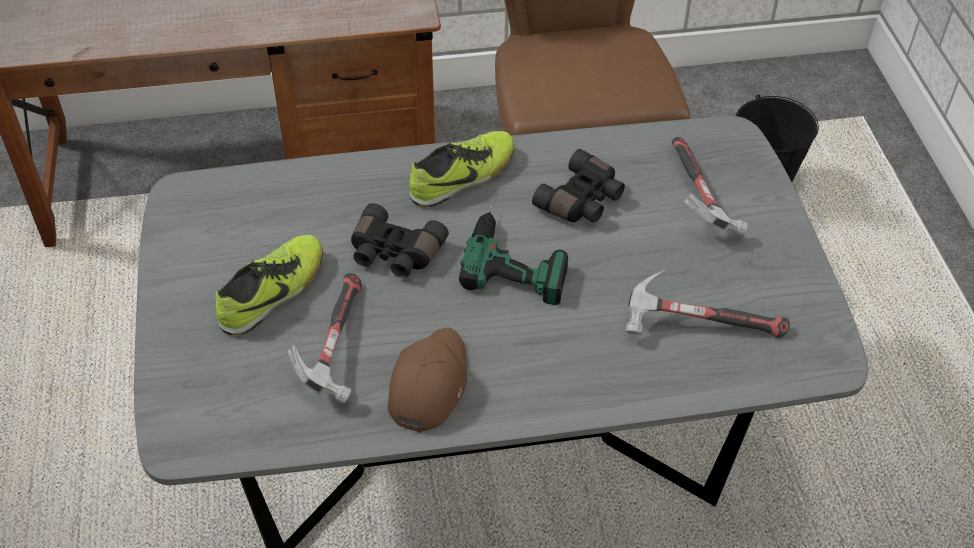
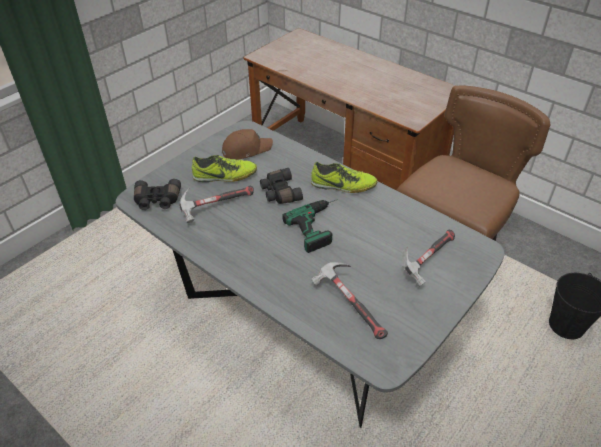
camera: 50 degrees right, 5 degrees down
brown cap [388,327,467,433] -> brown cap moved to [222,129,273,160]
black binoculars [532,149,625,223] -> black binoculars moved to [134,179,181,210]

